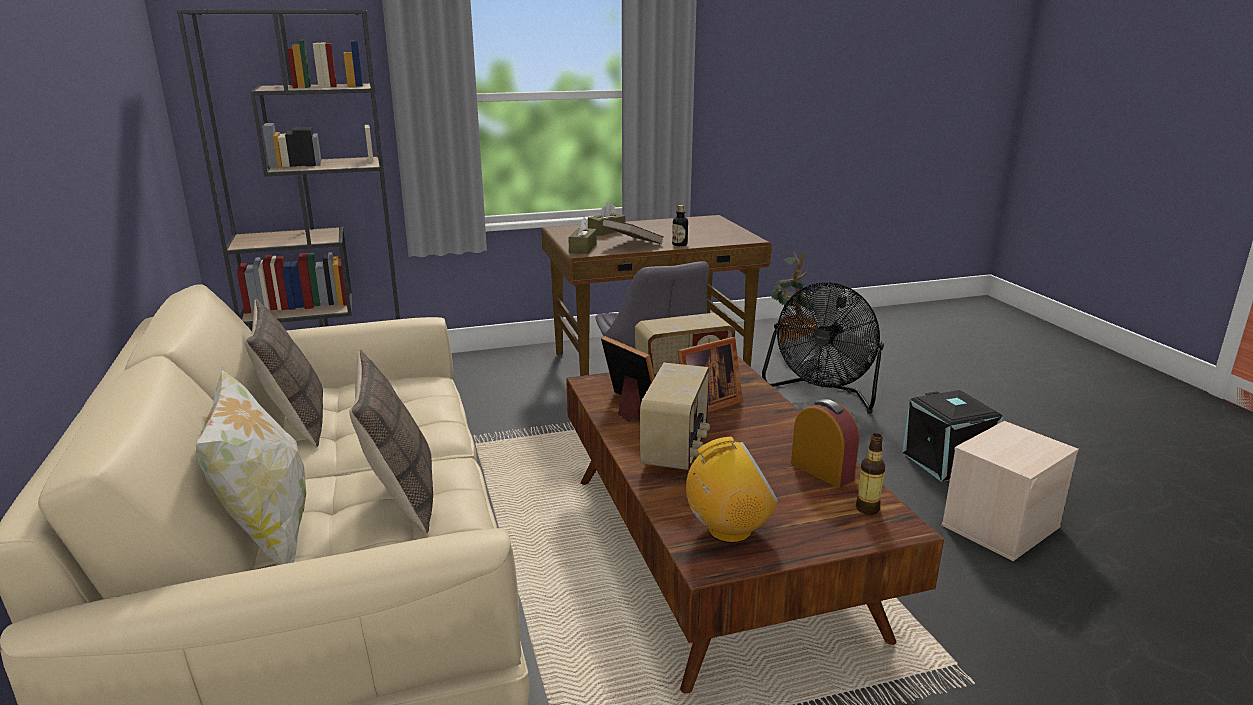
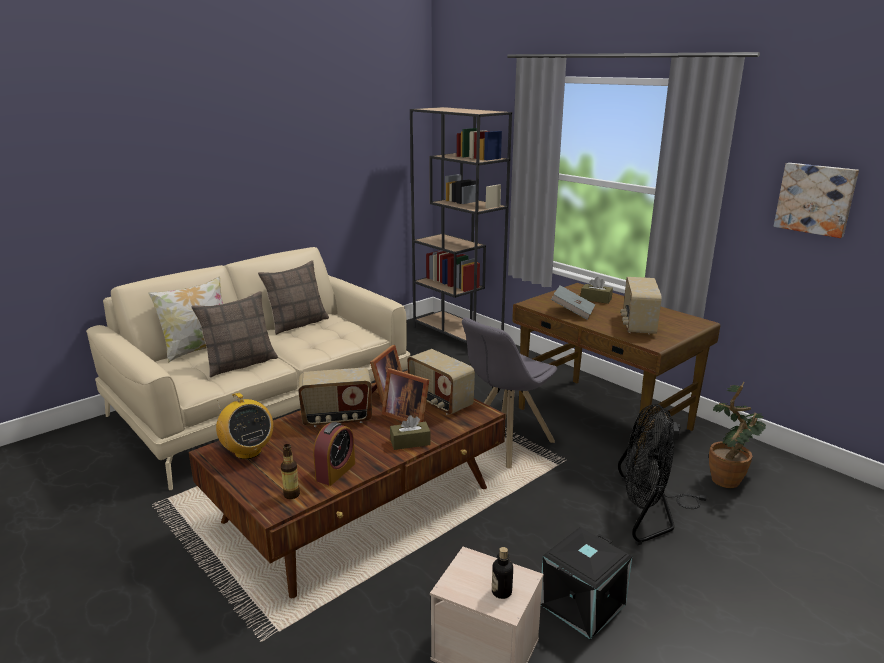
camera: 65 degrees right, 0 degrees up
brown tissue box [568,217,597,254] -> brown tissue box moved to [390,415,431,450]
brown book [602,218,663,244] -> grey book [551,285,595,320]
bottle [672,205,688,246] -> bottle moved to [492,547,513,599]
none -> radio [621,277,662,334]
none -> picture [774,163,859,238]

